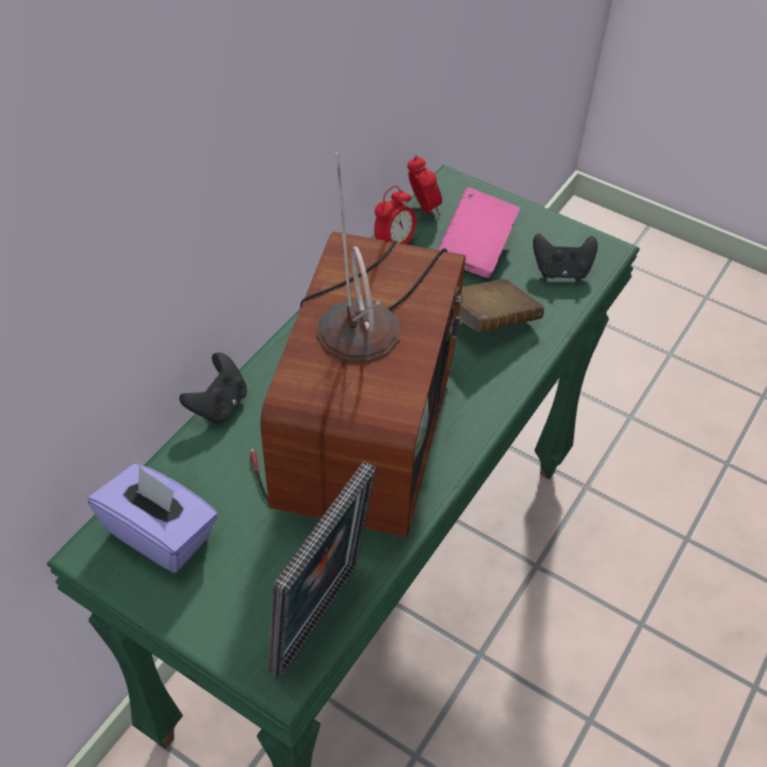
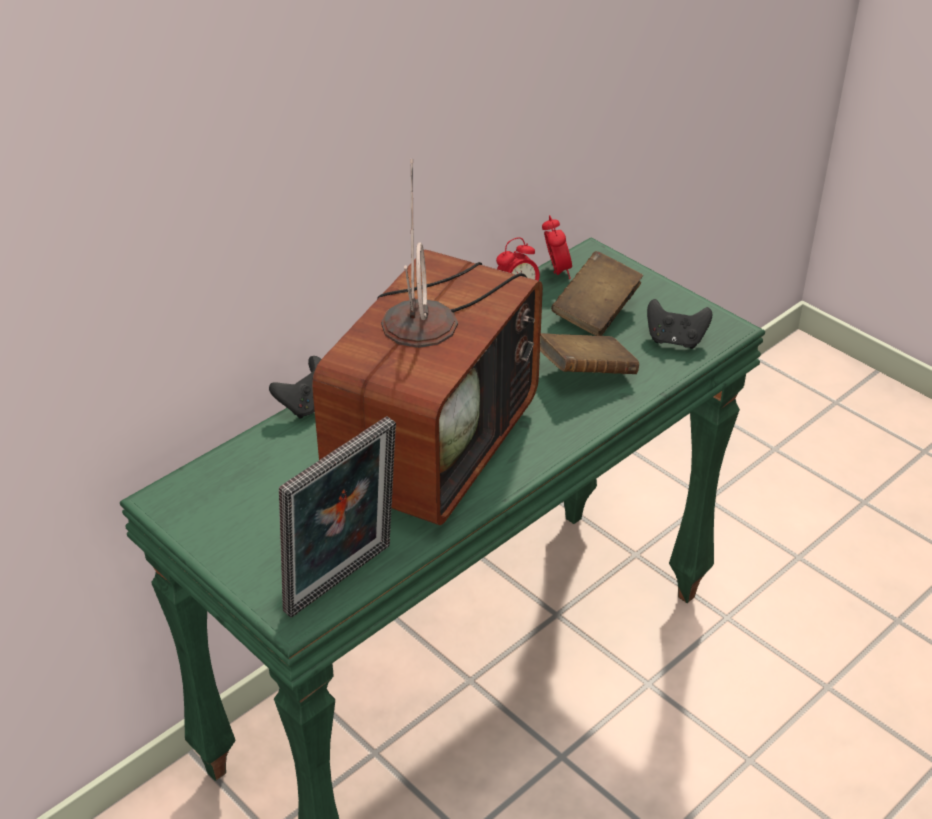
camera: 15 degrees right, 10 degrees down
purple tissue box [88,463,218,573] -> none
pink book [438,188,520,278] -> brown book [551,251,643,336]

